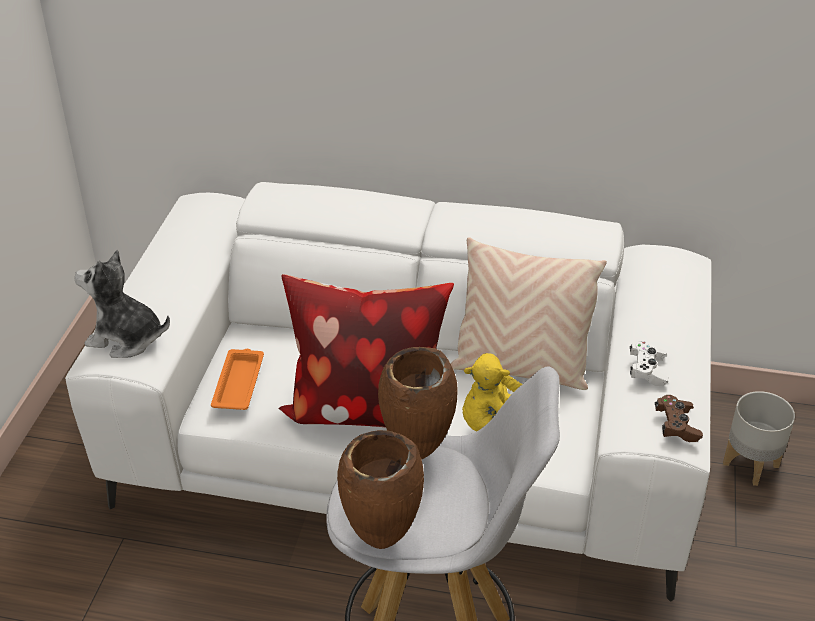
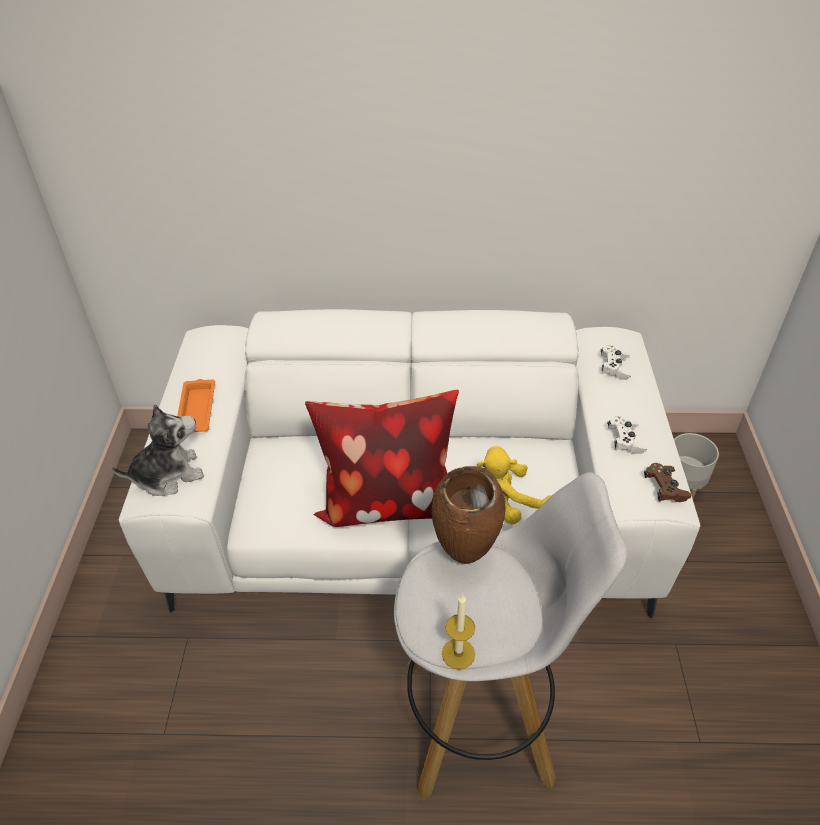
camera: 10 degrees left, 5 degrees up
plush toy [74,250,170,358] -> plush toy turned 150 degrees clockwise [111,404,204,496]
orange tray [211,349,264,410] -> orange tray moved to [177,379,215,432]
brown vase [337,430,424,549] -> candle [442,594,475,670]
beige pillow [451,237,607,390] -> none
none -> white game controller [601,345,631,380]

